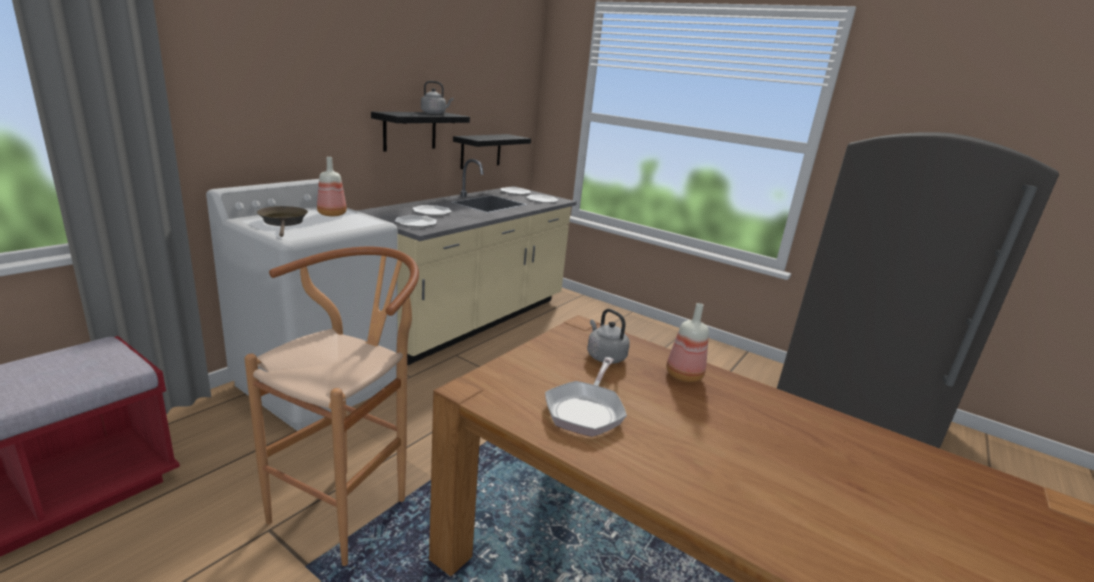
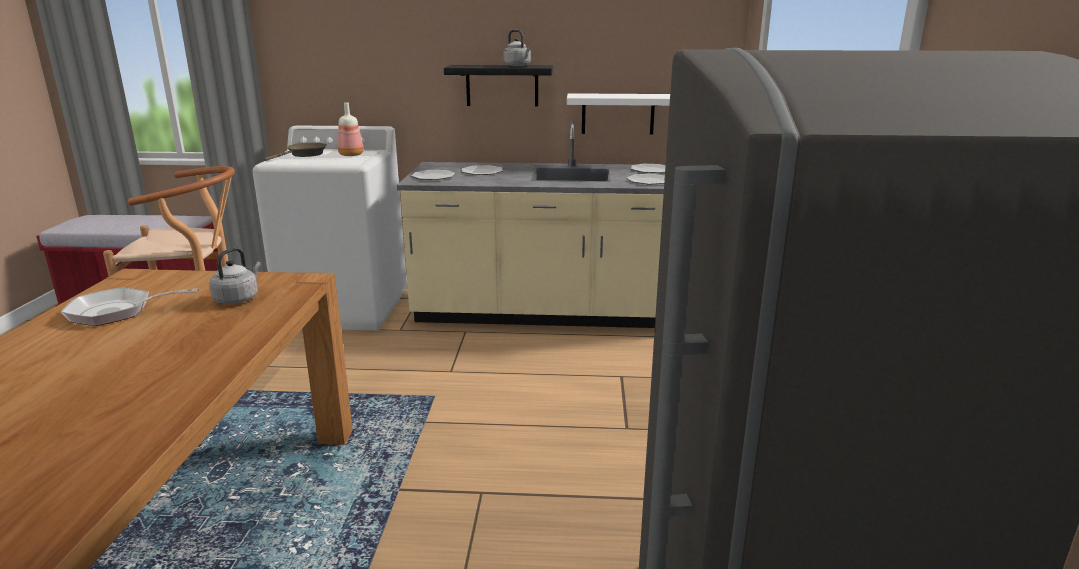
camera: 60 degrees right, 0 degrees up
black shelf [453,134,531,169] -> white shelf [567,93,670,135]
bottle [666,303,709,382] -> none

